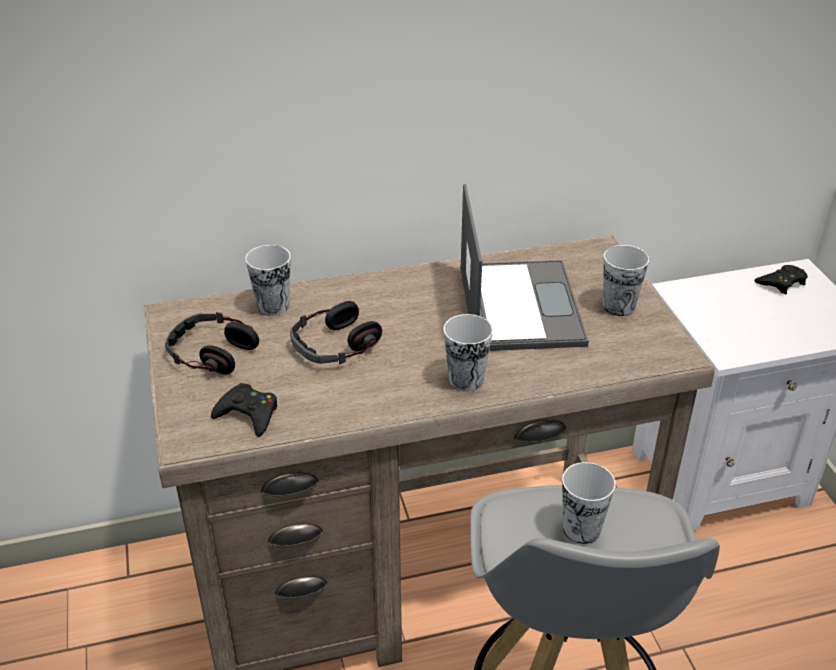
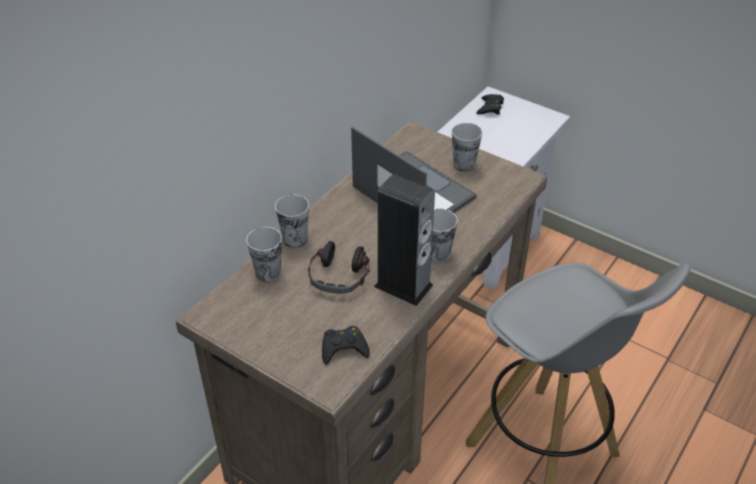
camera: 40 degrees left, 5 degrees up
headphones [165,312,259,374] -> none
cup [562,462,616,544] -> cup moved to [275,195,309,248]
none -> speaker [374,174,435,306]

